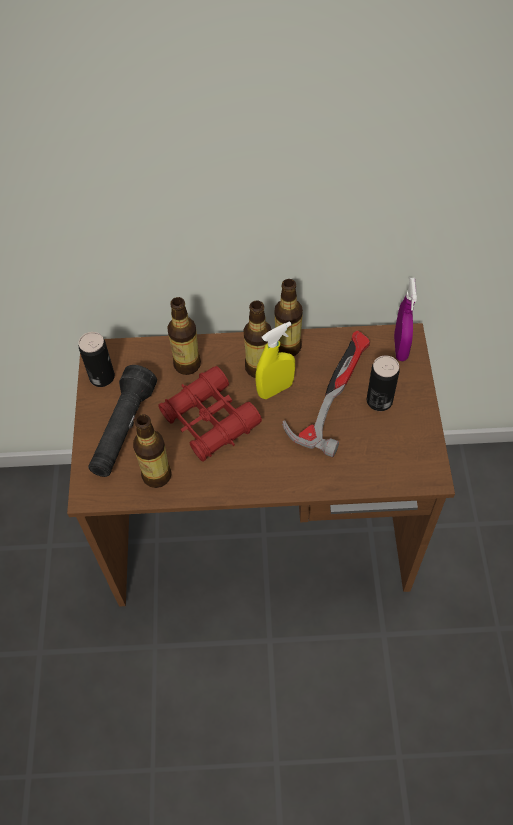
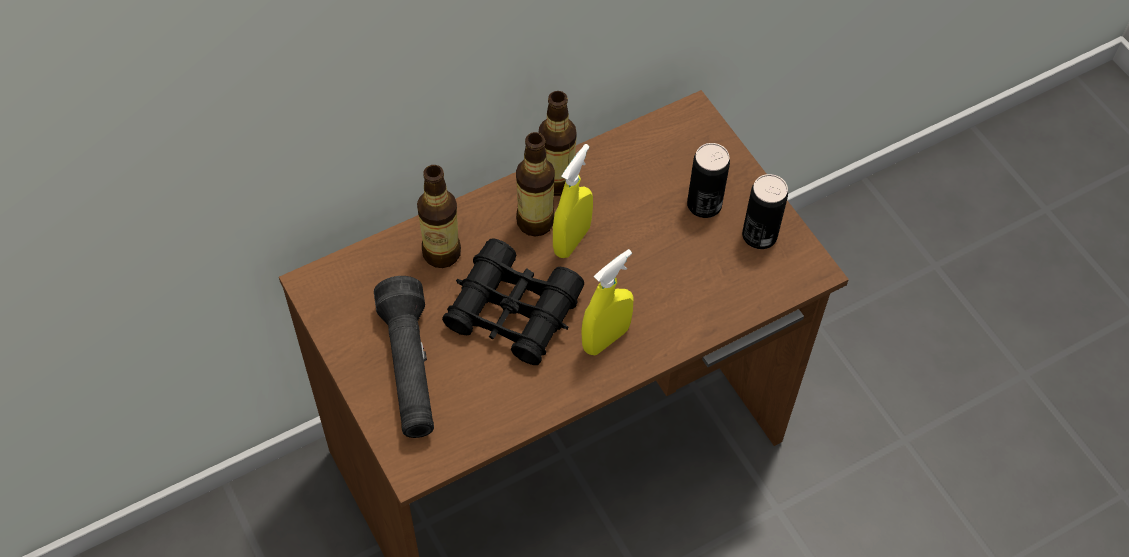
camera: 30 degrees left, 0 degrees up
can [79,332,115,387] -> can moved to [742,174,788,249]
bottle [133,414,172,488] -> none
red binoculars [158,366,262,462] -> black binoculars [442,239,584,365]
hammer [282,331,370,457] -> none
purple spray bottle [394,278,417,361] -> none
none -> yellow spray bottle [581,249,633,356]

